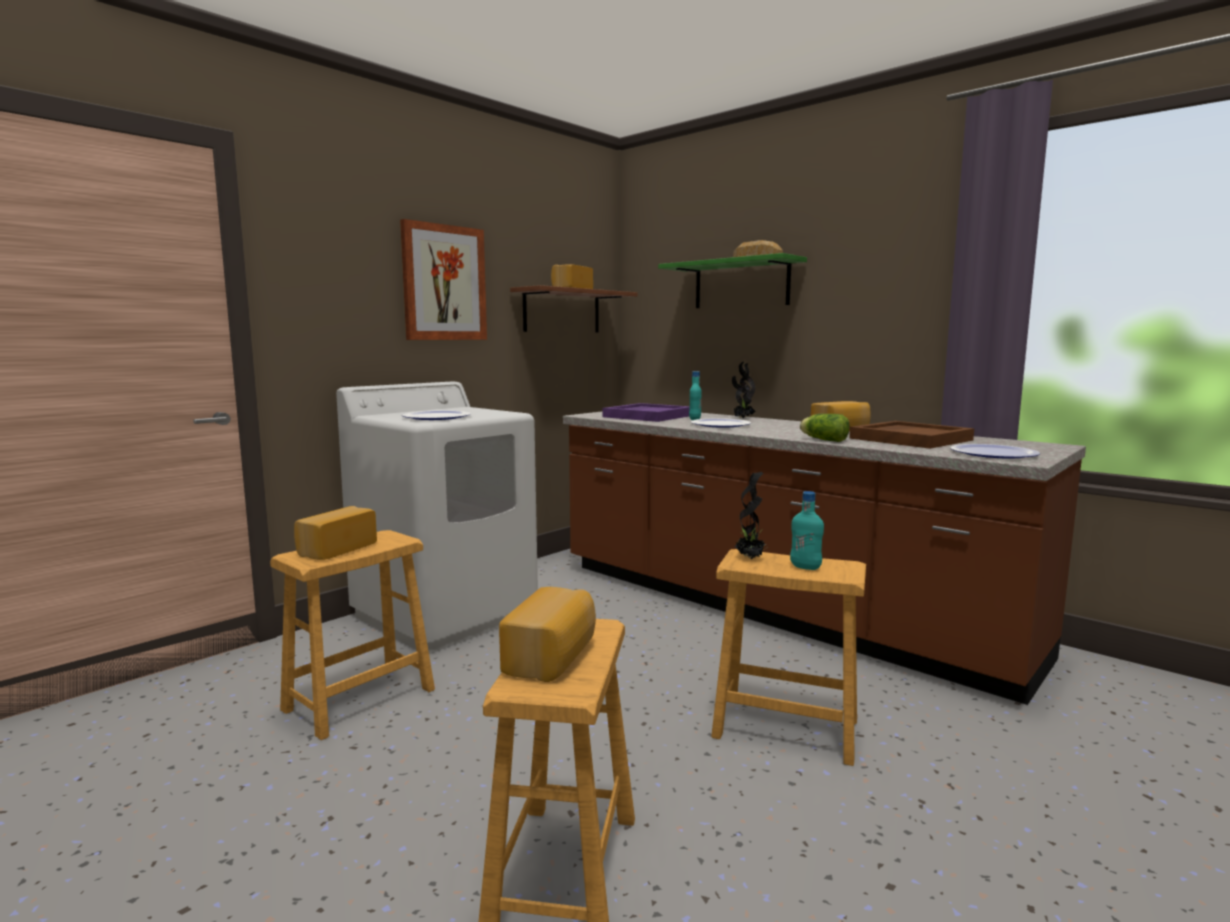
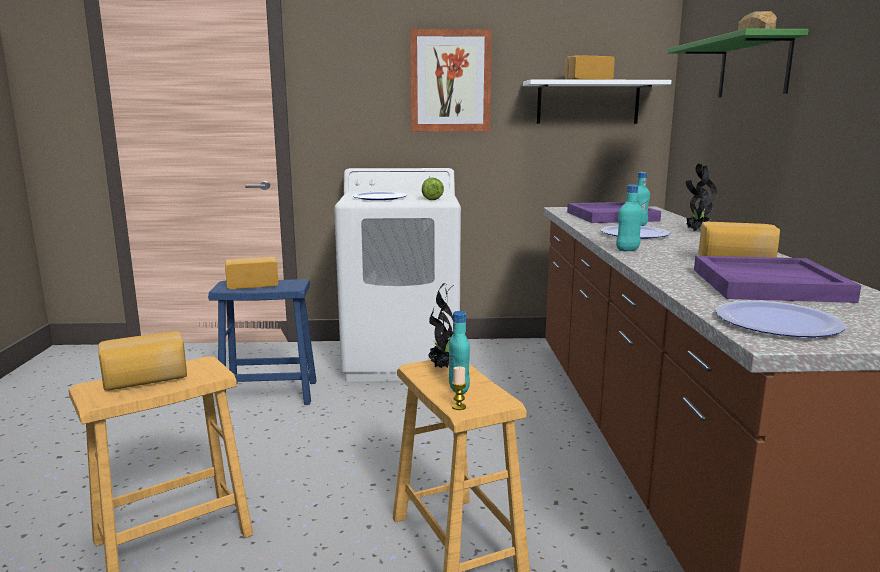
camera: 45 degrees right, 5 degrees up
brown stool [270,530,435,740] -> blue stool [208,279,317,405]
brown shelf [510,285,638,332] -> white shelf [523,79,671,124]
lettuce [800,414,849,442] -> lettuce moved to [422,178,444,200]
brown tray [849,421,974,449] -> purple tray [694,256,861,303]
none -> candle [452,367,466,410]
none -> turquoise bottle [616,185,643,251]

